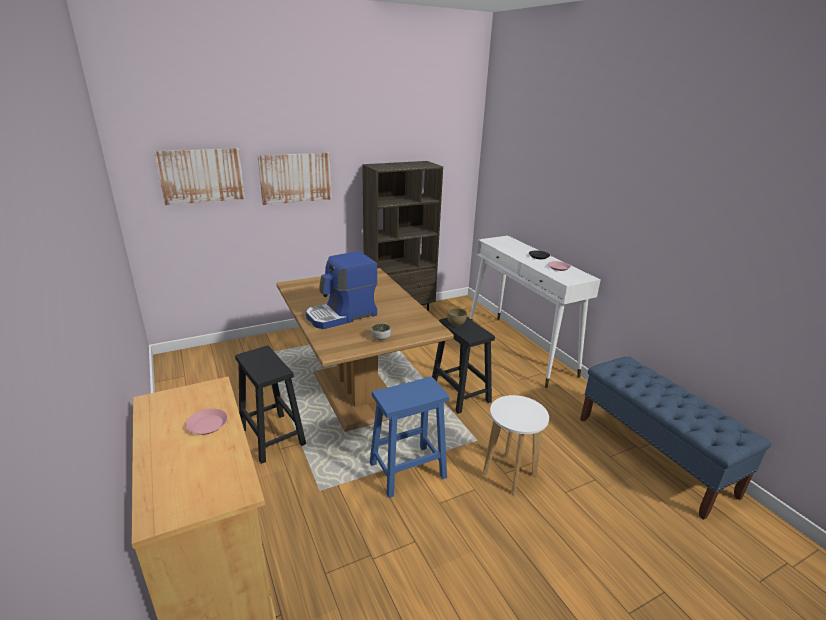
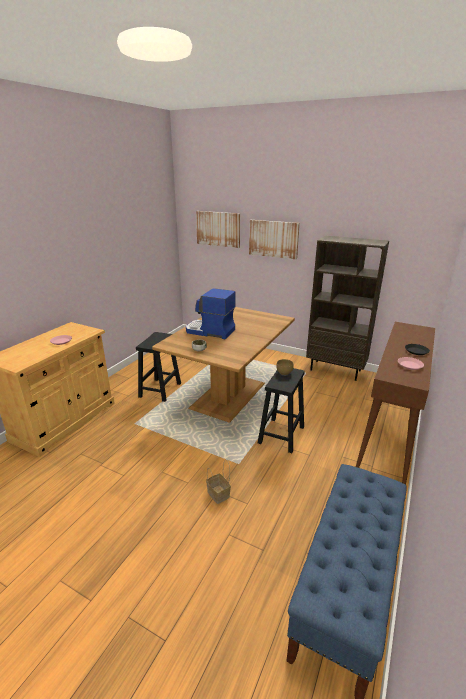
camera: 55 degrees right, 0 degrees up
blue stool [370,376,449,498] -> none
white console table [470,235,601,388] -> brown console table [356,322,435,485]
white stool [483,395,549,495] -> basket [206,460,231,504]

